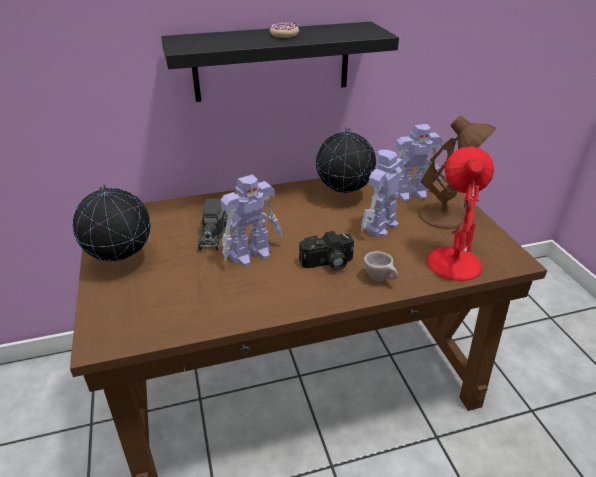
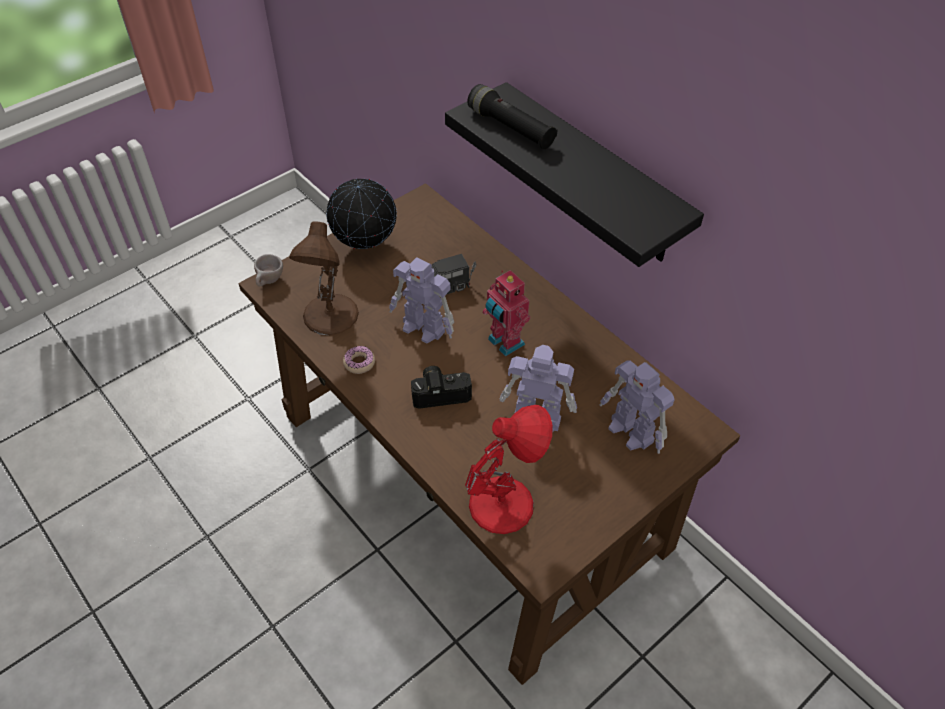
camera: 65 degrees right, 15 degrees up
donut [270,22,299,38] -> donut moved to [343,346,375,374]
camera [299,231,354,271] -> camera turned 120 degrees clockwise [411,366,472,409]
globe [316,127,376,197] -> none
beige cup [364,251,398,281] -> beige cup moved to [254,254,283,286]
brown table lamp [418,116,496,229] -> brown table lamp moved to [289,221,359,335]
none -> black flashlight [467,84,558,149]
none -> toy robot [482,270,530,357]

